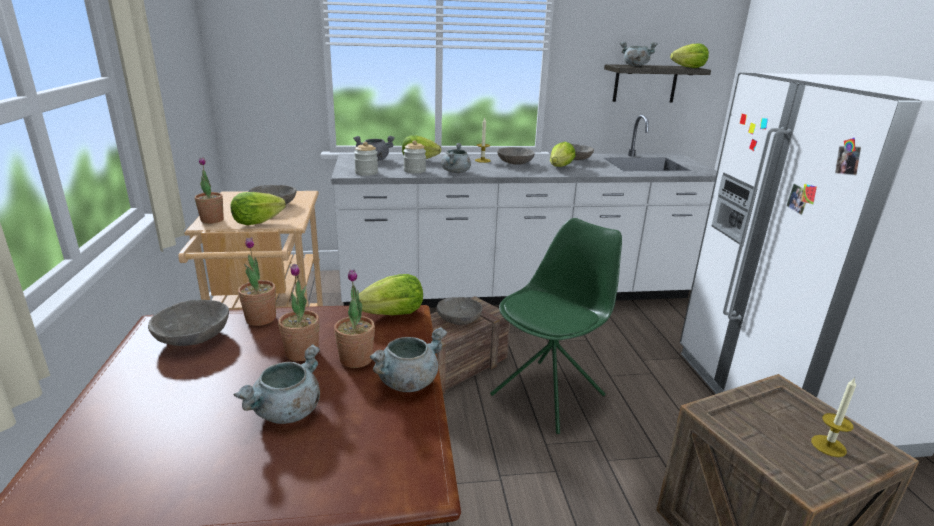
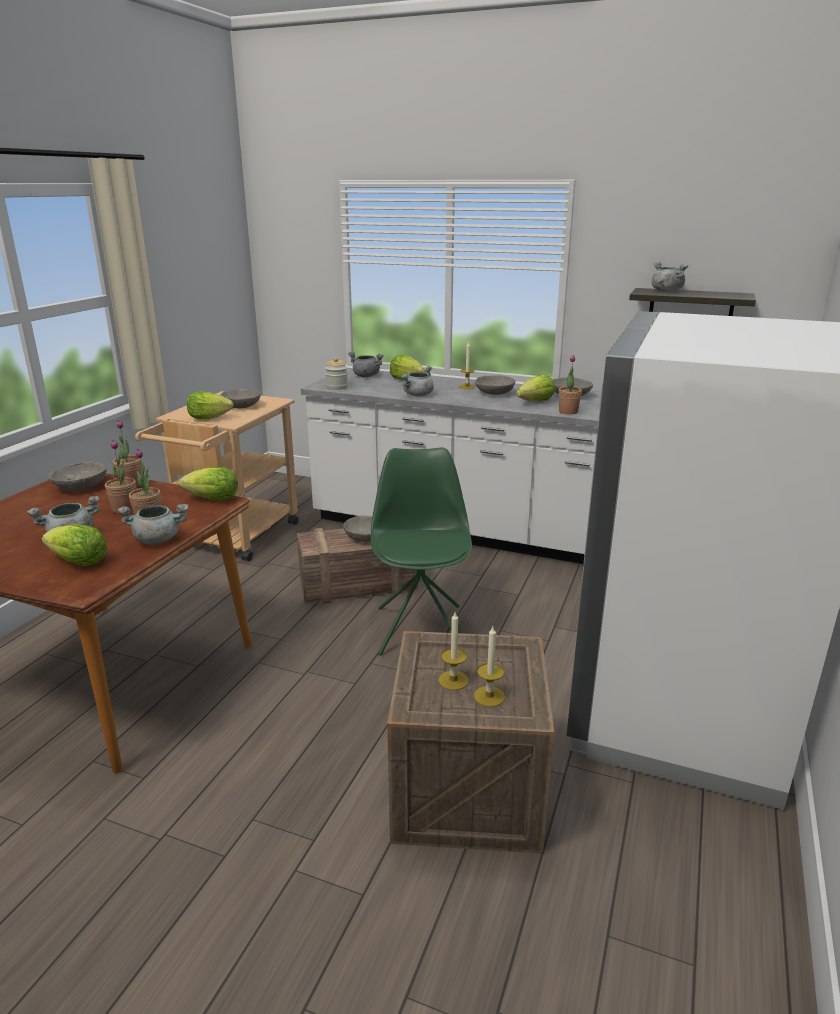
camera: 30 degrees right, 0 degrees up
potted plant [195,157,224,224] -> potted plant moved to [559,355,582,414]
jar [403,140,426,174] -> none
green chair [490,218,622,434] -> green chair turned 75 degrees counterclockwise [371,447,472,656]
lettuce [670,44,709,68] -> lettuce moved to [42,524,107,567]
none -> candle [439,612,469,690]

